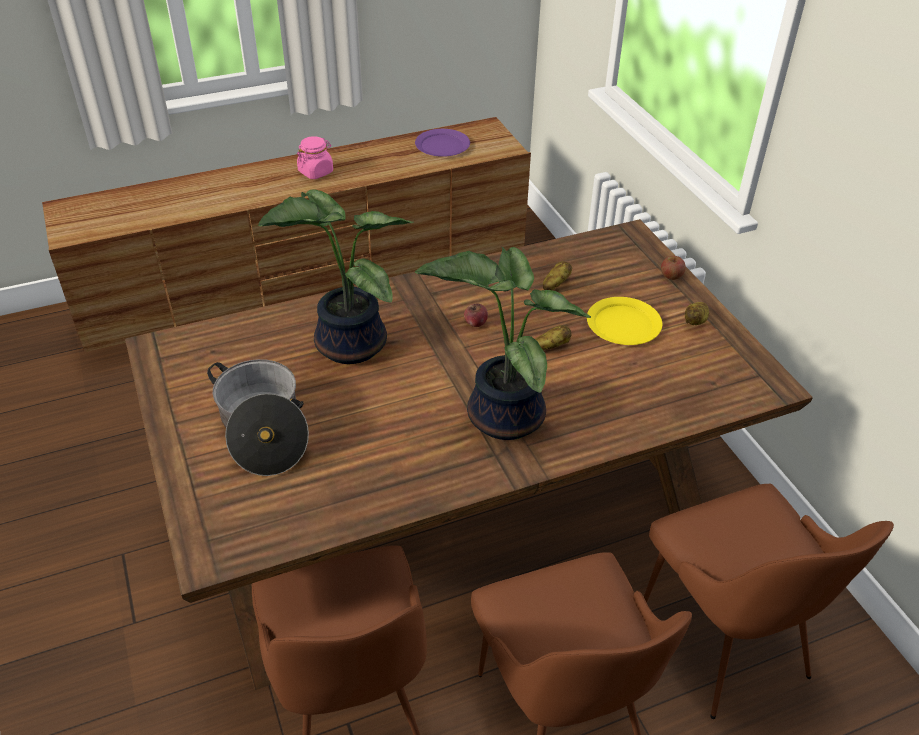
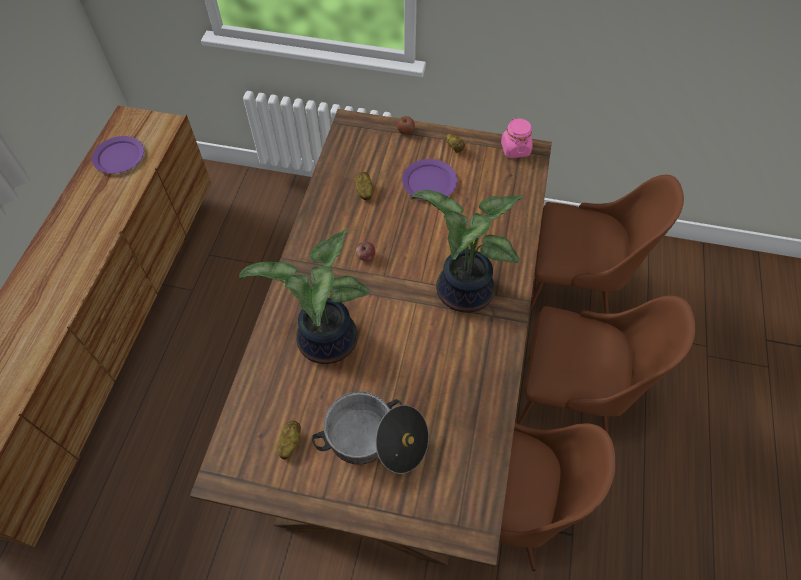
camera: 55 degrees left, 15 degrees up
pink jar [297,136,333,179] -> pink jar moved to [501,118,533,158]
potato [535,325,571,350] -> potato moved to [278,421,301,460]
yellow plate [587,297,662,345] -> purple plate [402,159,458,201]

